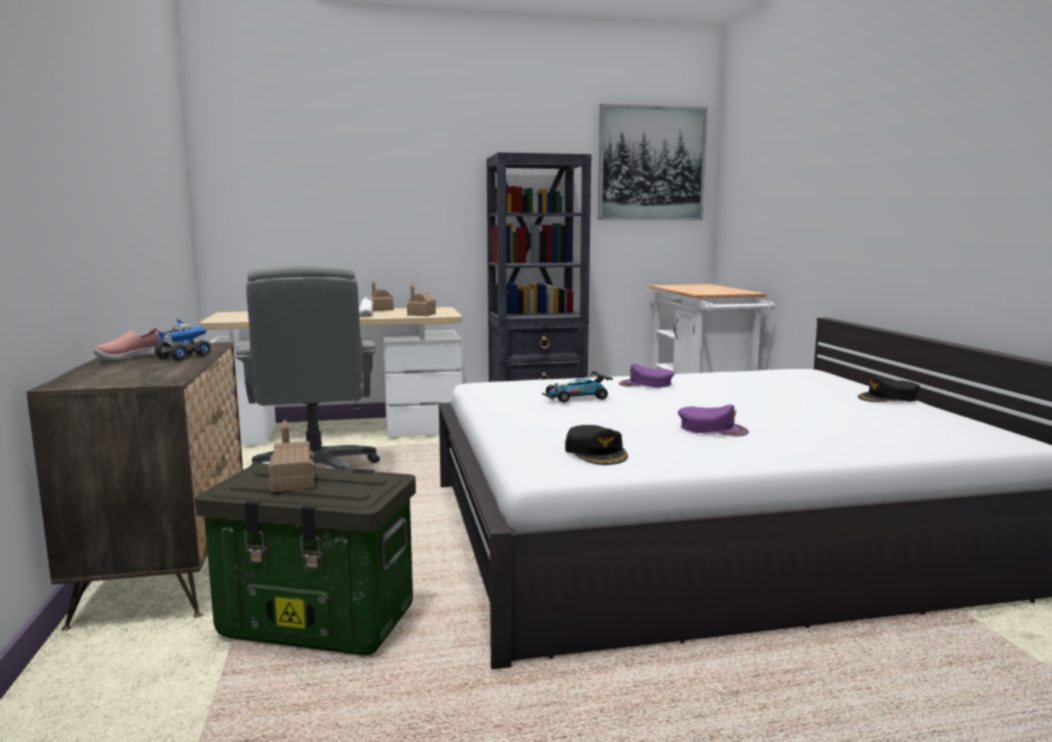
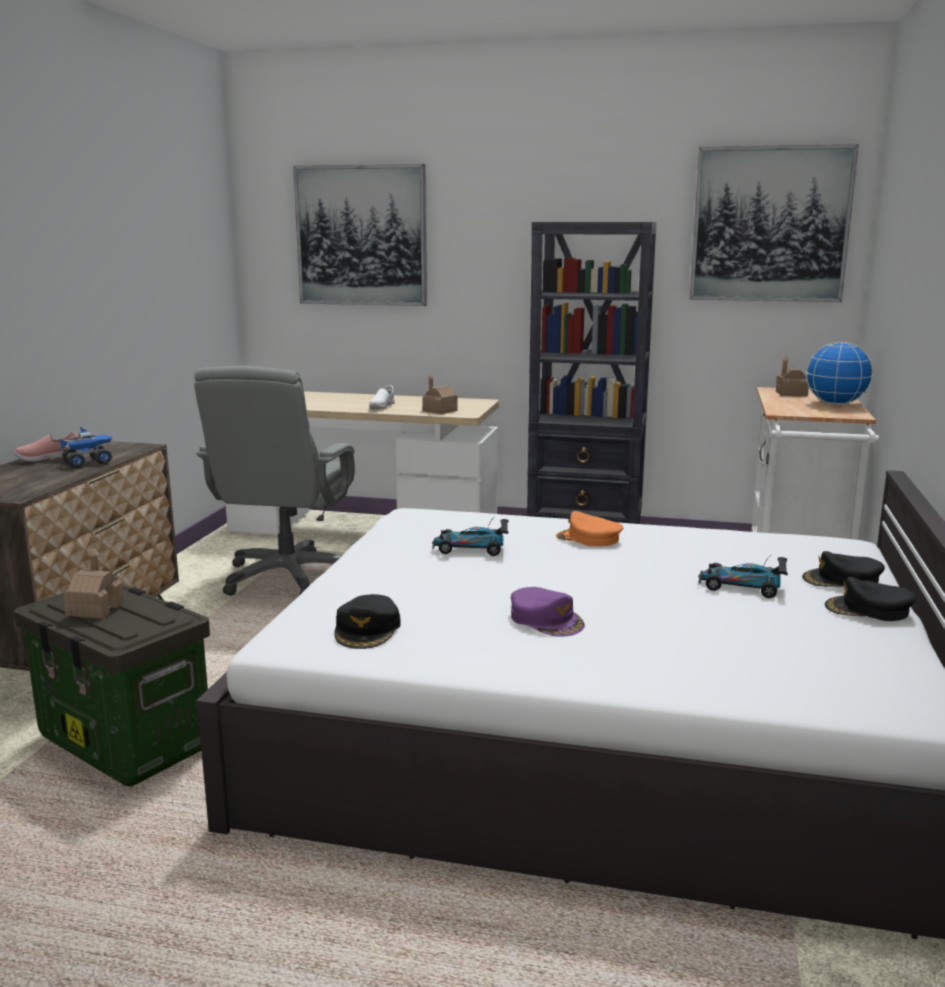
camera: 25 degrees right, 5 degrees up
toy house [370,280,394,311] -> toy house moved to [776,355,809,396]
purple cap [619,363,675,388] -> orange cap [556,511,624,547]
none -> picture [293,164,427,306]
none -> toy car [698,554,788,598]
none -> black cap [802,551,885,587]
none -> globe [806,342,873,405]

